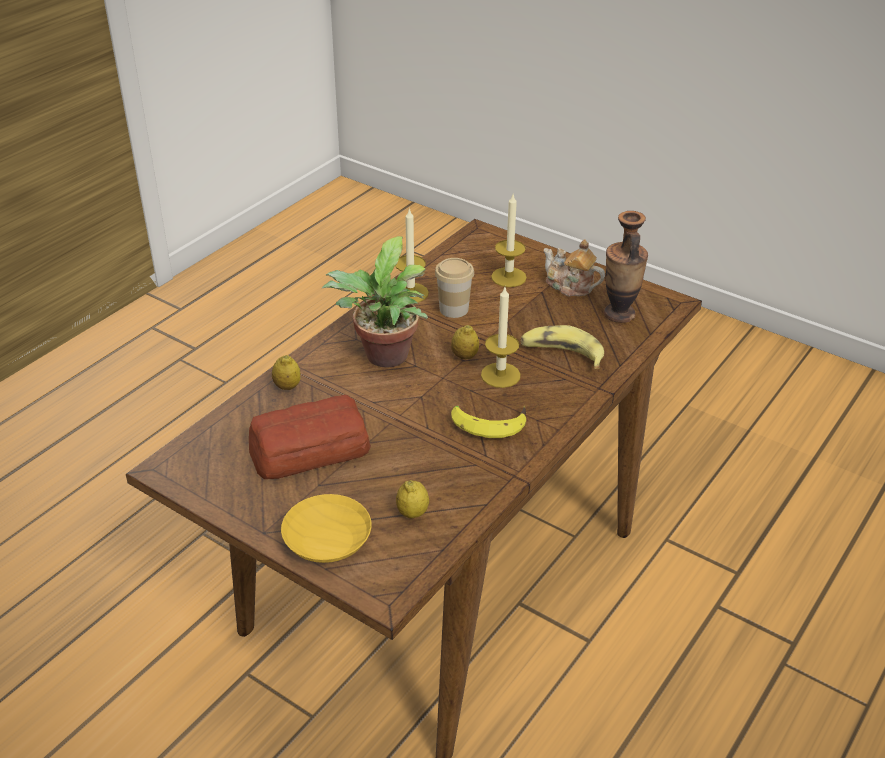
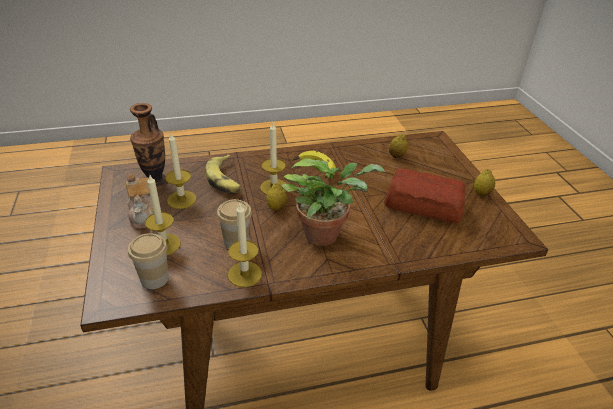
camera: 140 degrees left, 0 degrees up
lemon [272,355,300,390] -> lemon moved to [474,169,495,196]
yellow bowl [281,494,372,563] -> none
none -> cup [128,233,169,289]
none -> candle [165,133,197,209]

